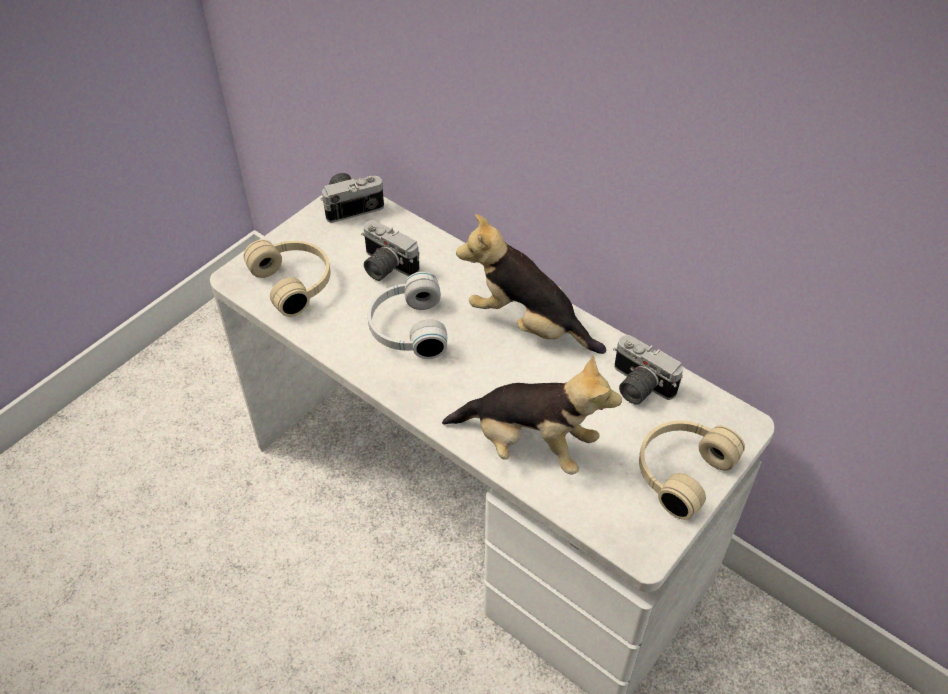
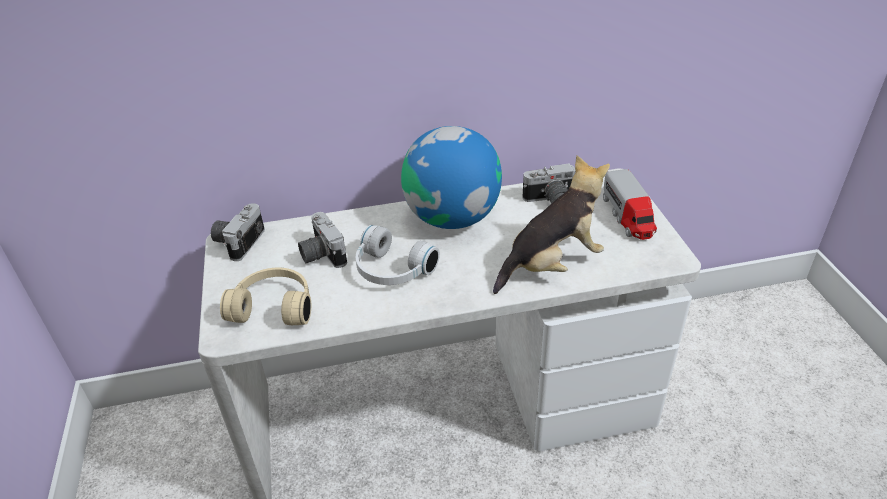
camera: 50 degrees left, 10 degrees down
camera [361,220,420,281] -> camera turned 75 degrees clockwise [298,212,347,268]
plush toy [456,214,606,354] -> globe [401,126,502,229]
beige headphones [639,421,745,520] -> toy truck [603,169,657,240]

